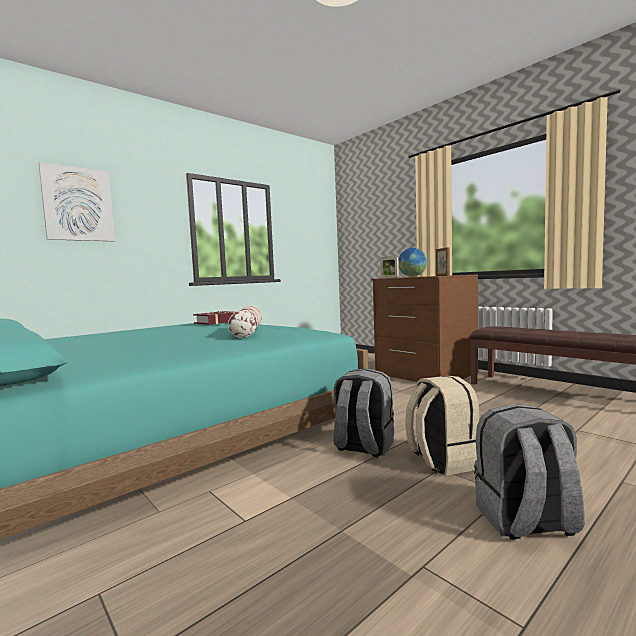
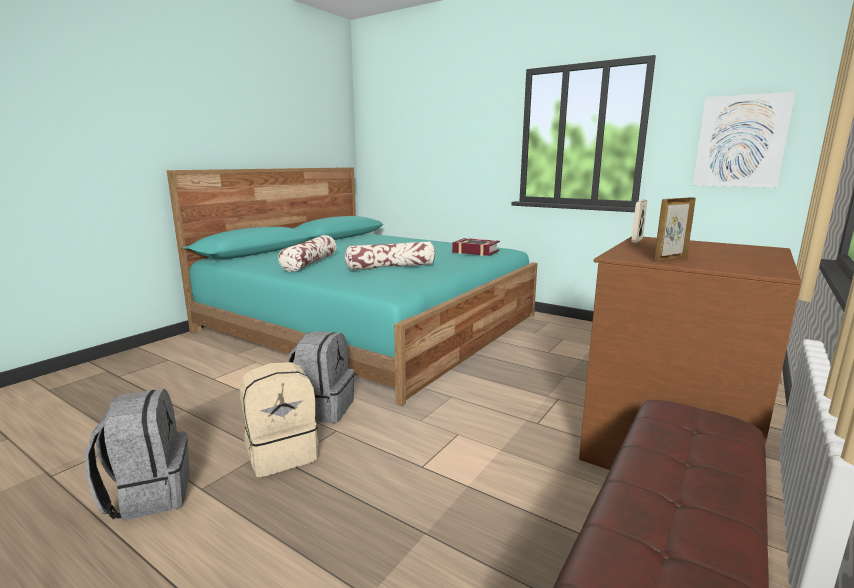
camera: 75 degrees right, 10 degrees up
picture [39,162,115,241] -> picture moved to [692,91,796,188]
globe [398,248,427,277] -> none
none -> pillow [278,235,336,272]

